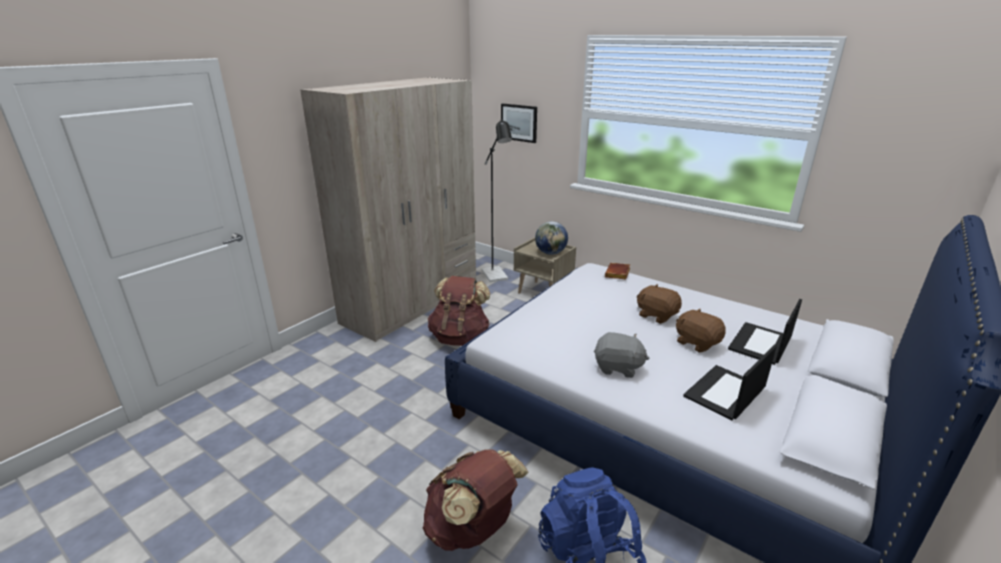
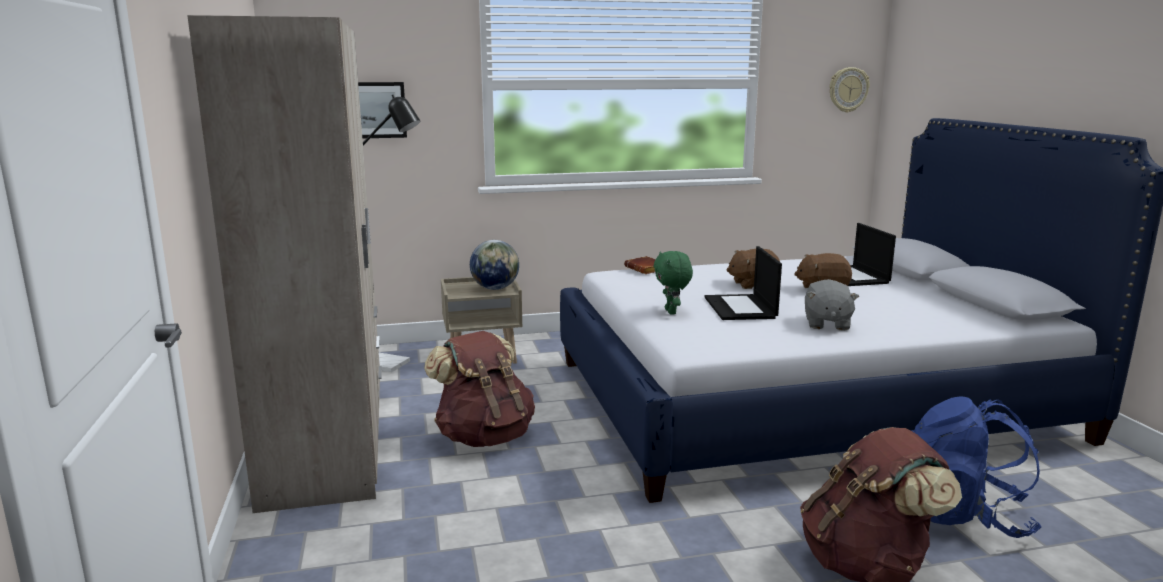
camera: 50 degrees left, 10 degrees down
grey plush toy [594,332,649,378] -> grey plush toy turned 135 degrees clockwise [805,279,859,331]
laptop [683,345,777,420] -> laptop moved to [705,246,782,320]
none -> green plush toy [654,251,693,315]
none -> wall clock [829,67,870,113]

